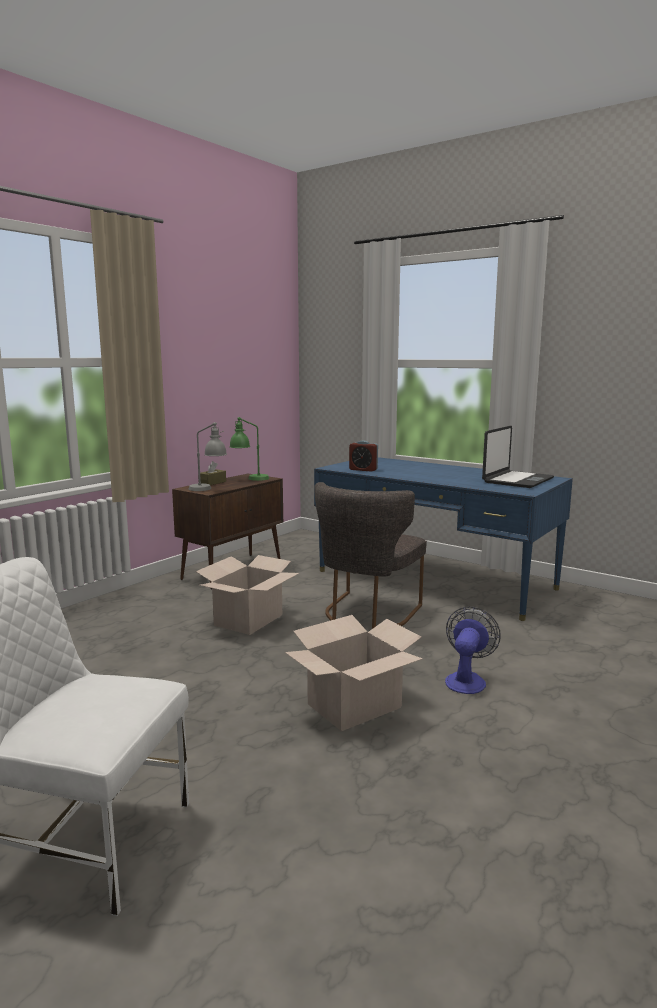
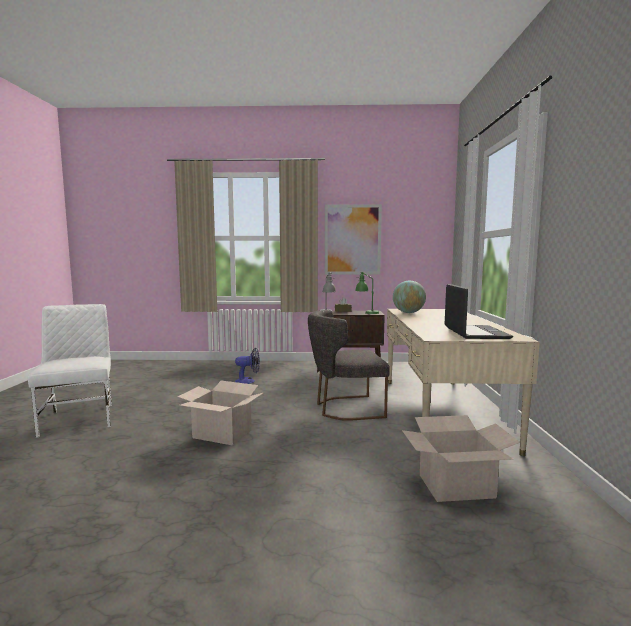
camera: 55 degrees right, 5 degrees down
cardboard box [196,555,299,635] -> cardboard box moved to [402,415,520,502]
blue desk [314,457,573,621] -> beige desk [387,309,540,456]
alarm clock [349,440,378,472] -> globe [393,281,426,313]
fan [445,607,501,694] -> fan moved to [235,348,260,384]
laptop [482,426,554,488] -> laptop turned 90 degrees counterclockwise [444,284,513,339]
none -> picture [325,204,382,274]

